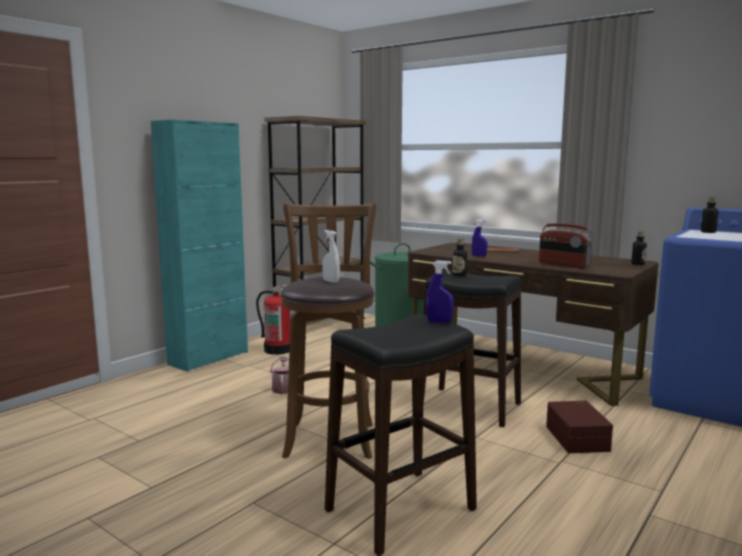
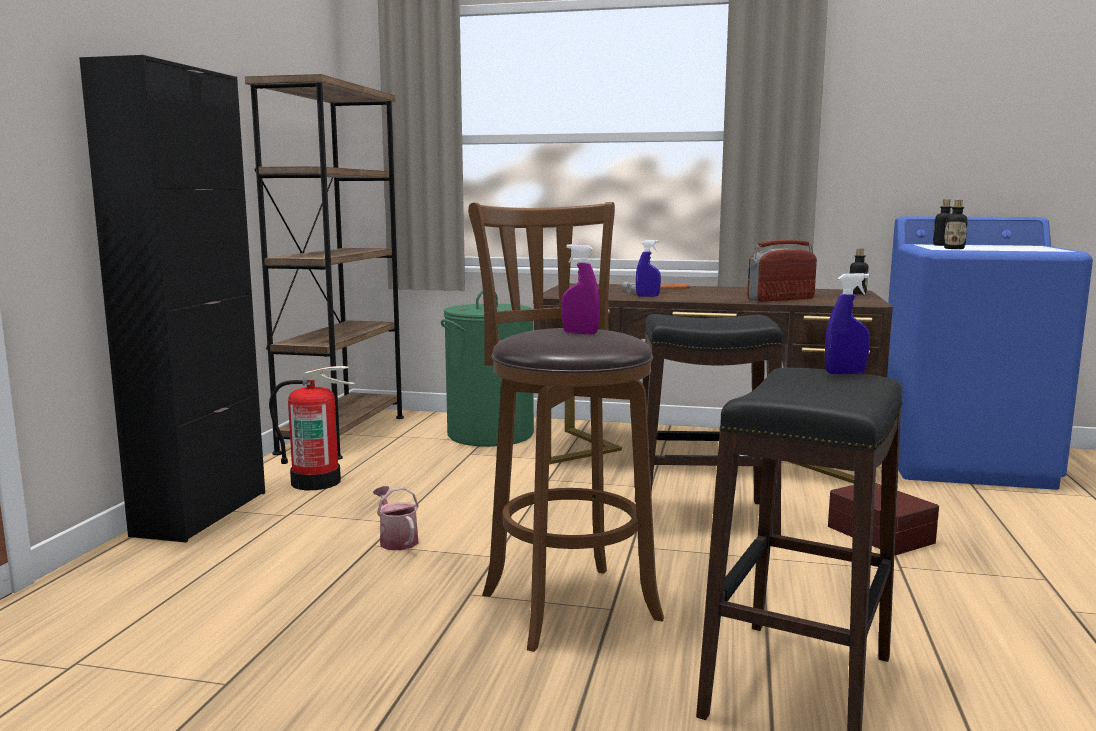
camera: 25 degrees left, 0 degrees up
turquoise cabinet [151,119,248,372] -> black cabinet [79,55,265,543]
white spray bottle [322,230,340,283] -> purple spray bottle [562,244,600,335]
bottle [453,239,467,276] -> bottle moved to [944,200,968,249]
radio [539,223,593,268] -> radio turned 135 degrees clockwise [747,240,817,302]

